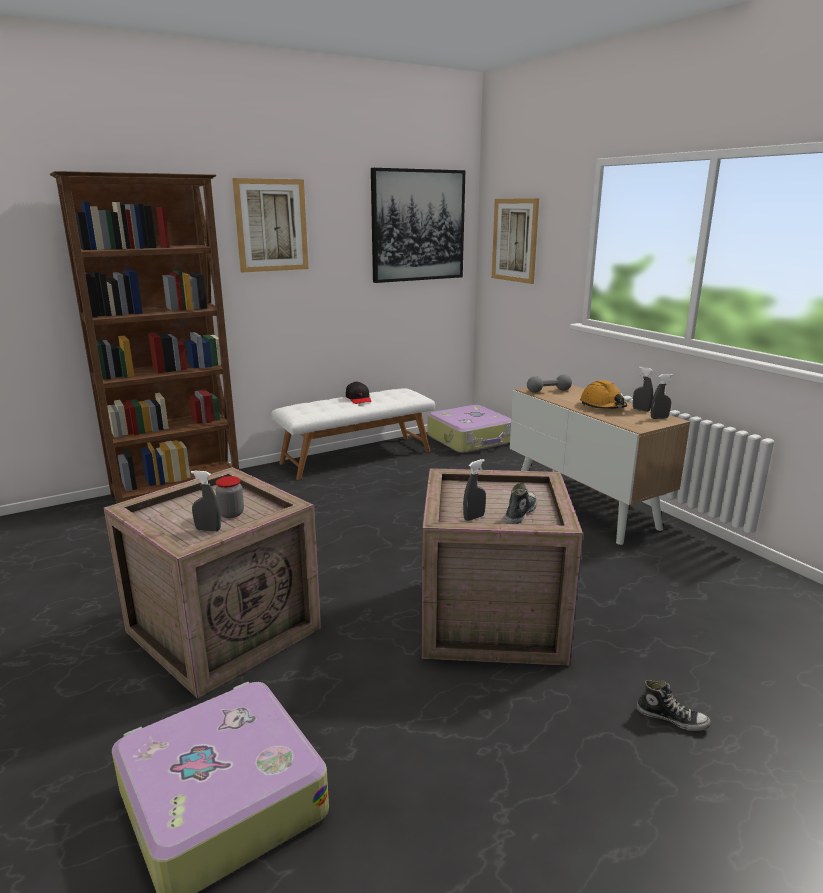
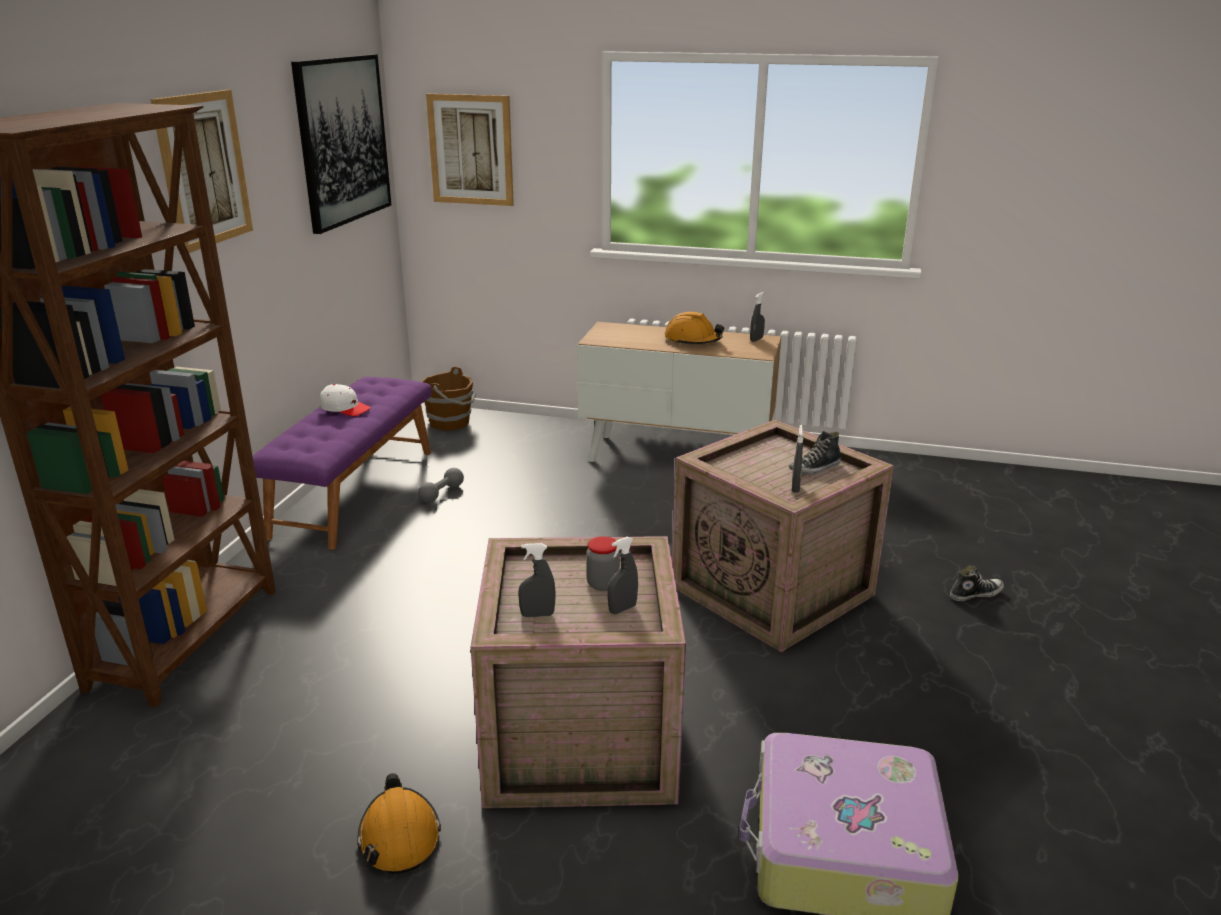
camera: 45 degrees left, 5 degrees up
white bench [271,388,435,480] -> purple bench [253,377,432,550]
black cap [346,381,372,404] -> white cap [320,384,371,416]
suitcase [428,405,511,453] -> brown bucket [421,367,476,431]
shoe [506,483,537,524] -> shoe turned 105 degrees counterclockwise [789,430,841,475]
grey dumbbell [527,375,572,393] -> grey dumbbell moved to [418,468,464,503]
grey spray bottle [633,367,653,412] -> grey spray bottle moved to [518,543,556,618]
none -> orange hard hat [357,773,441,874]

